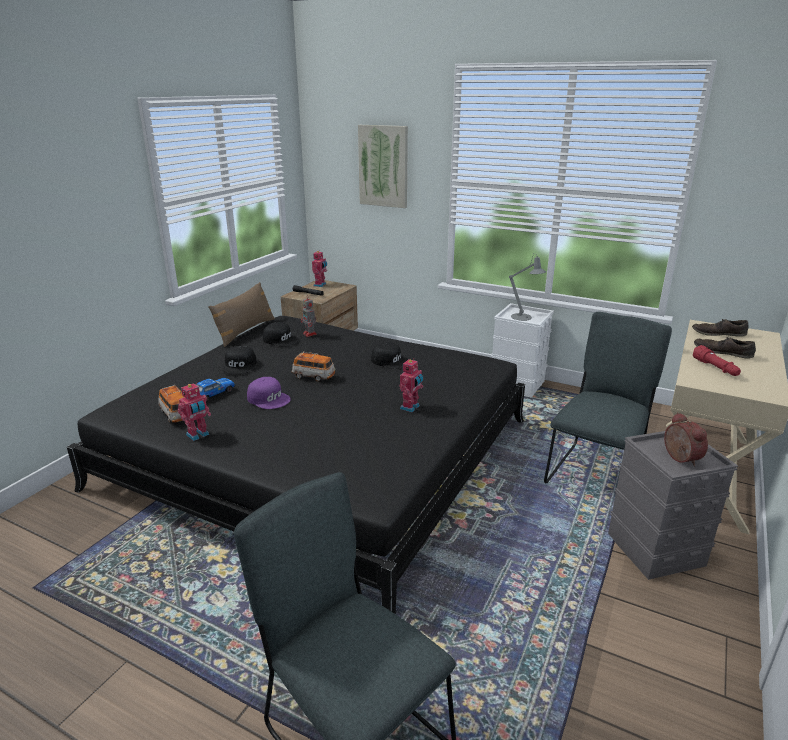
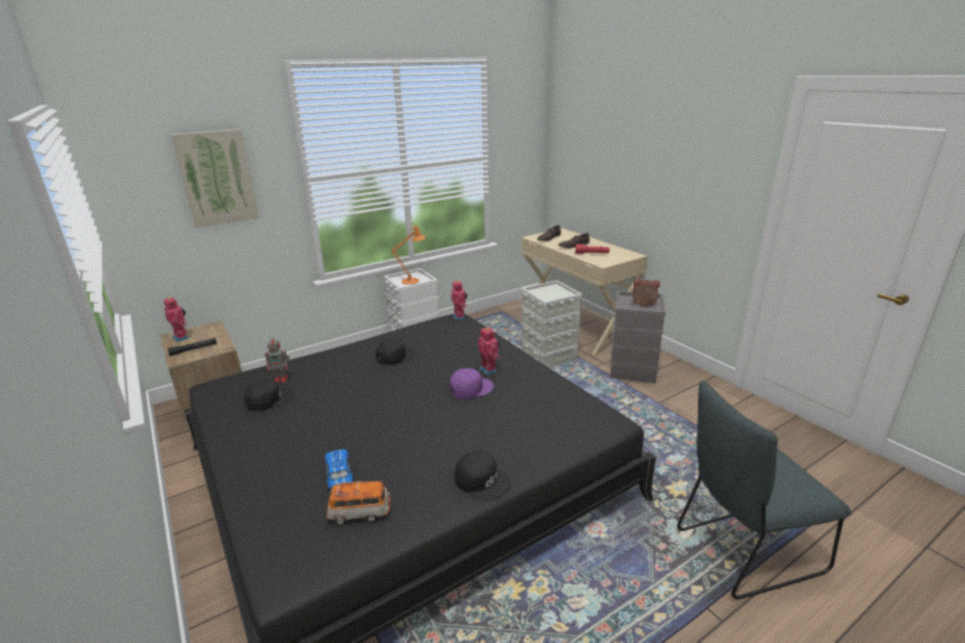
camera: 60 degrees left, 0 degrees up
toy robot [178,383,211,441] -> toy robot moved to [451,281,467,321]
brown pillow [208,282,275,347] -> none
black cap [222,346,257,375] -> black cap moved to [454,451,511,499]
purple cap [247,377,291,409] -> purple cap moved to [449,368,494,399]
toy car [291,352,335,382] -> none
grey table lamp [509,253,546,321] -> orange table lamp [391,223,426,285]
grey chair [544,312,672,483] -> grey storage box [521,280,582,368]

